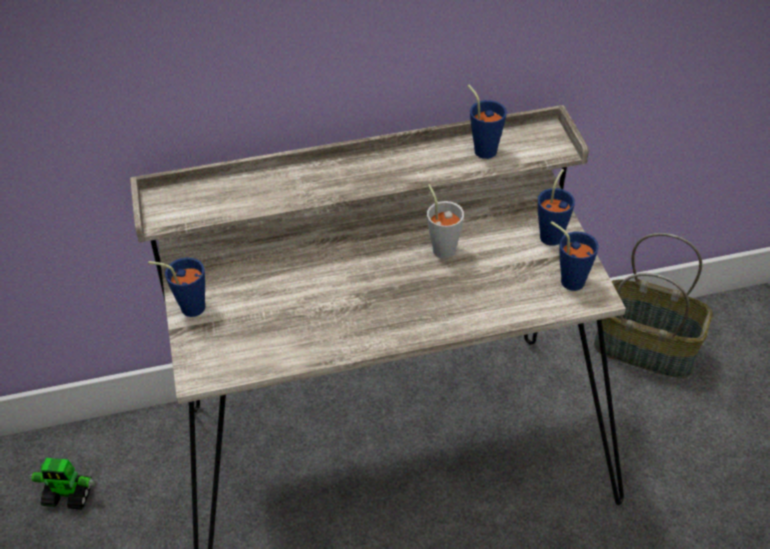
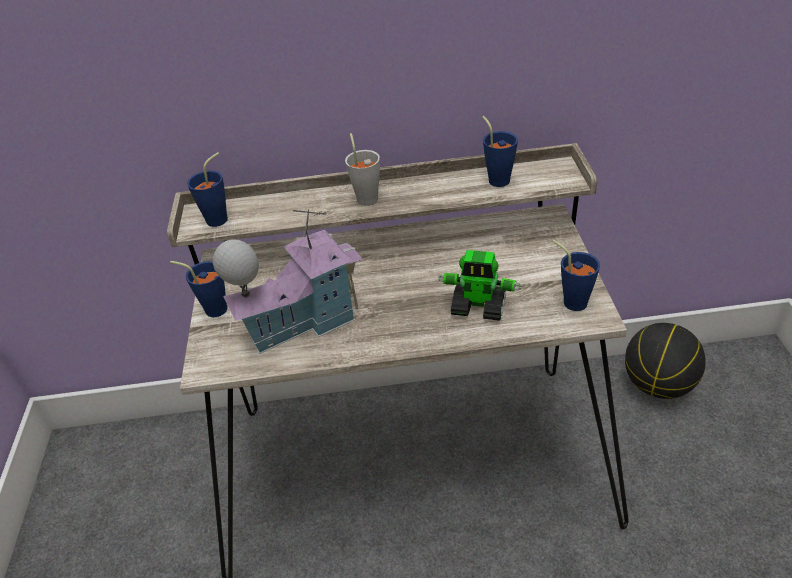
camera: 10 degrees right, 5 degrees down
toy robot [28,458,96,510] -> toy robot moved to [438,250,522,321]
grey cup [427,184,464,259] -> grey cup moved to [345,133,380,206]
blue cup [538,169,575,246] -> blue cup moved to [187,152,228,227]
basket [594,233,713,378] -> basketball [625,323,706,399]
none -> toy house [213,210,363,354]

